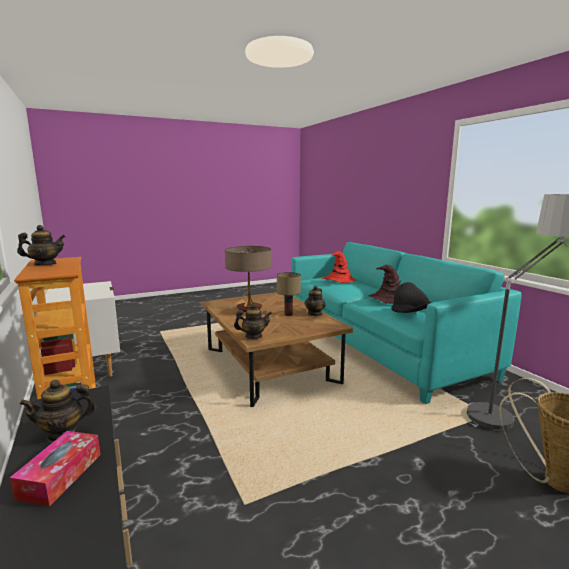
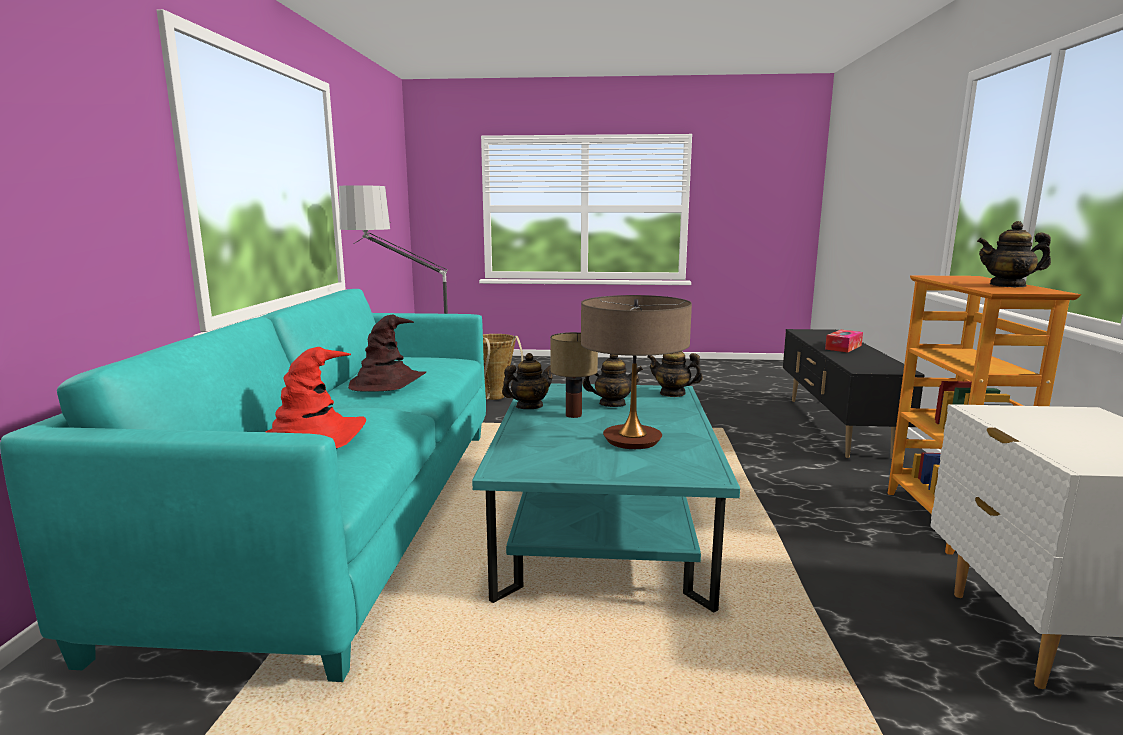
camera: 150 degrees left, 0 degrees up
teapot [20,380,96,442] -> teapot moved to [583,354,643,407]
brown coffee table [201,292,353,407] -> turquoise coffee table [472,383,740,612]
black hat [392,282,431,313] -> none

